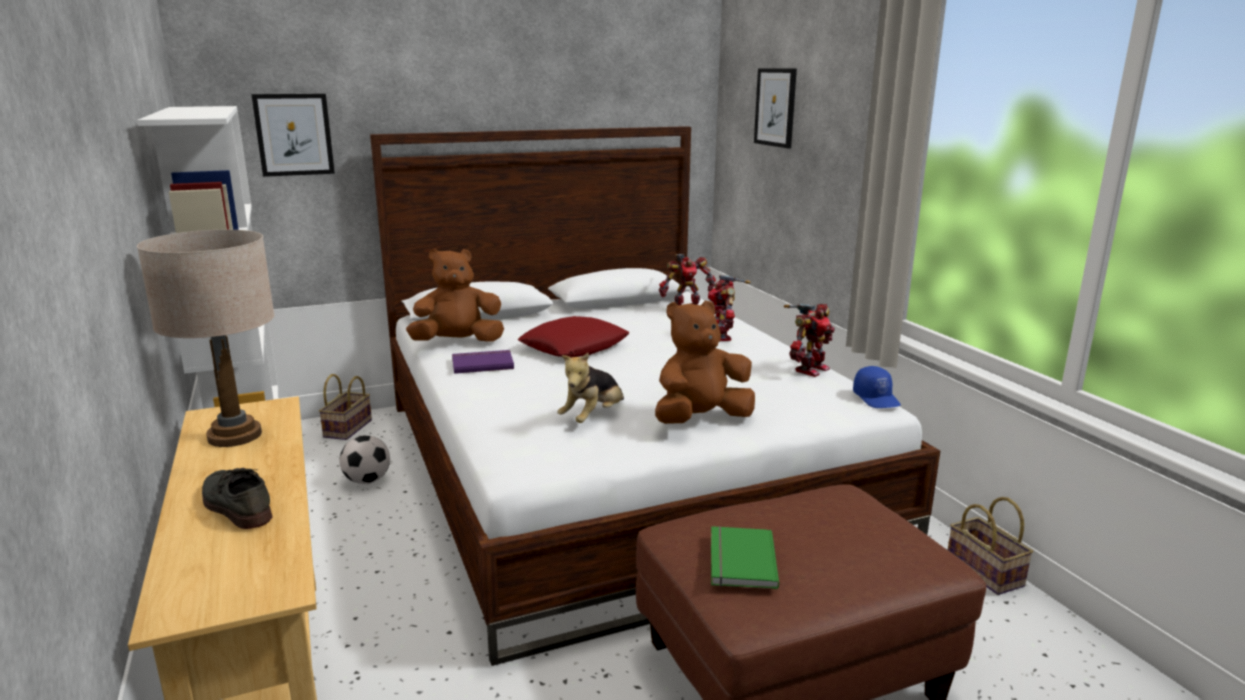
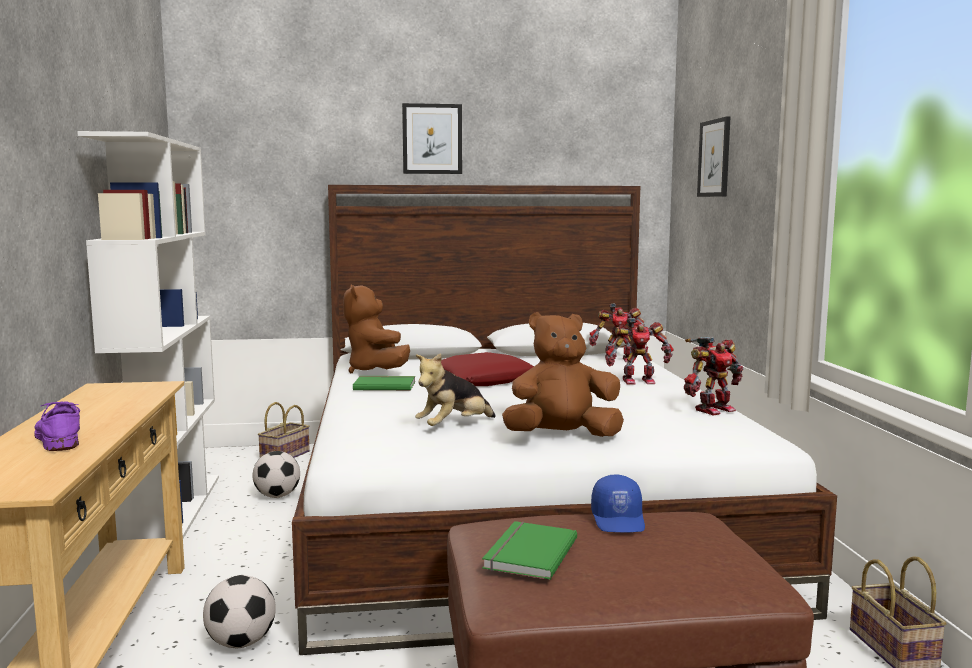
camera: 15 degrees right, 10 degrees down
beige table lamp [137,230,275,447] -> none
grey shoe [202,468,272,529] -> purple shoe [34,401,80,451]
picture [251,94,335,177] -> picture moved to [402,103,462,174]
brown plush toy [406,249,504,342] -> brown plush toy turned 105 degrees counterclockwise [343,285,410,373]
purple book [452,350,514,374] -> green book [353,376,415,391]
toy robot [708,275,751,341] -> toy robot turned 105 degrees counterclockwise [605,318,673,385]
blue cap [853,366,901,408] -> blue cap moved to [591,474,645,532]
none -> football [203,575,276,648]

